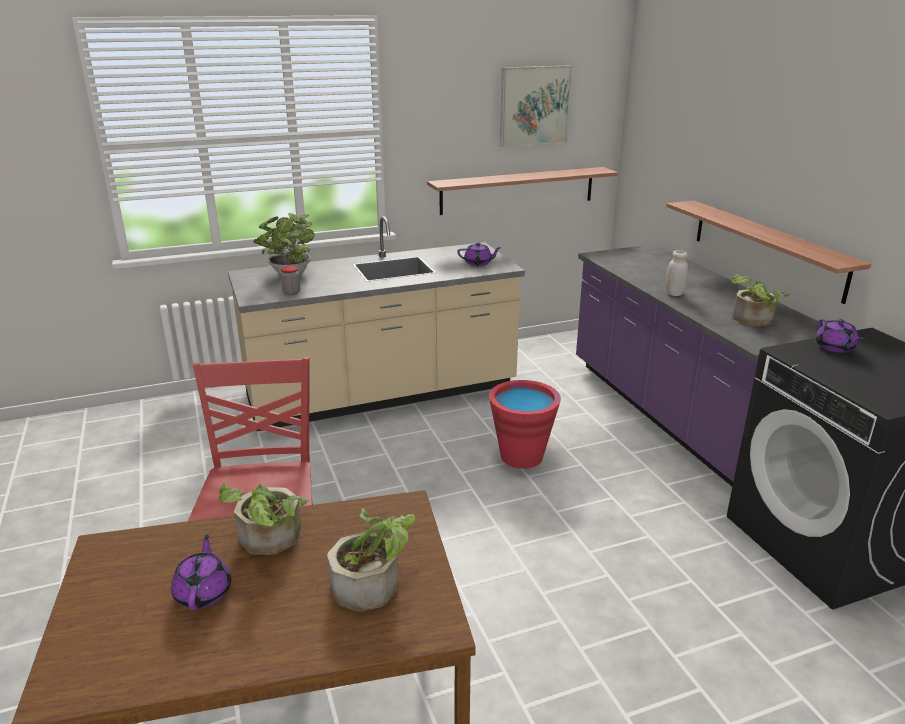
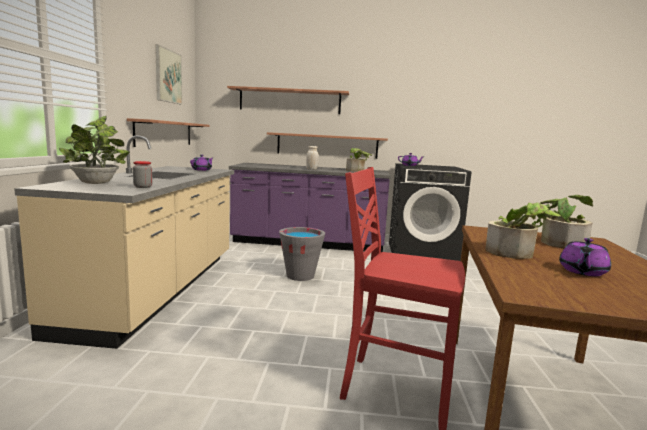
camera: 65 degrees left, 15 degrees down
purple teapot [171,535,231,610] -> purple teapot turned 75 degrees counterclockwise [559,238,611,276]
red bucket [489,380,561,469] -> grey bucket [279,227,325,281]
none -> shelf [227,86,349,114]

